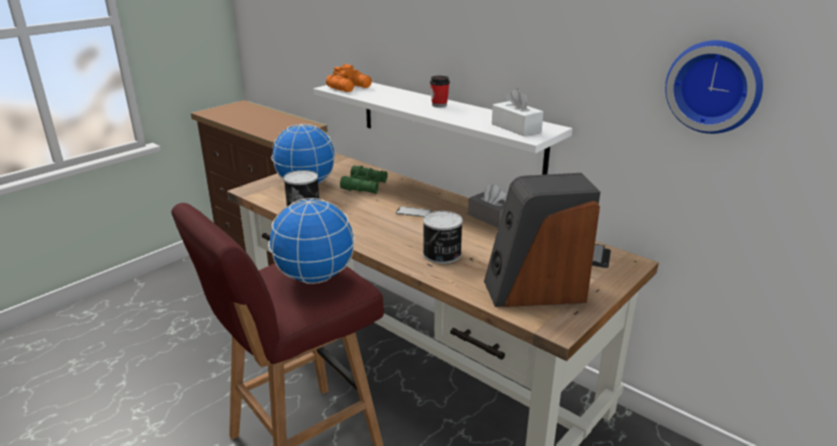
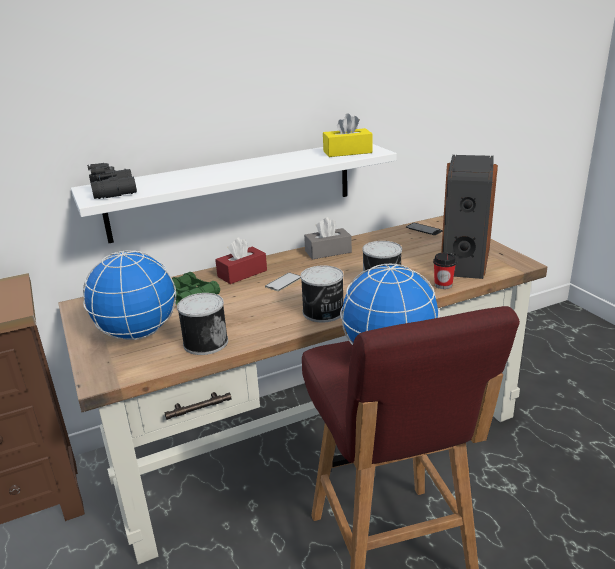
camera: 65 degrees left, 0 degrees up
orange binoculars [326,64,372,92] -> black binoculars [87,163,137,199]
cup [430,75,450,107] -> cup moved to [433,253,457,289]
white tissue box [492,88,544,136] -> yellow tissue box [323,113,372,157]
wall clock [665,40,763,134] -> none
none -> red tissue box [215,237,267,284]
none -> can [301,265,343,322]

